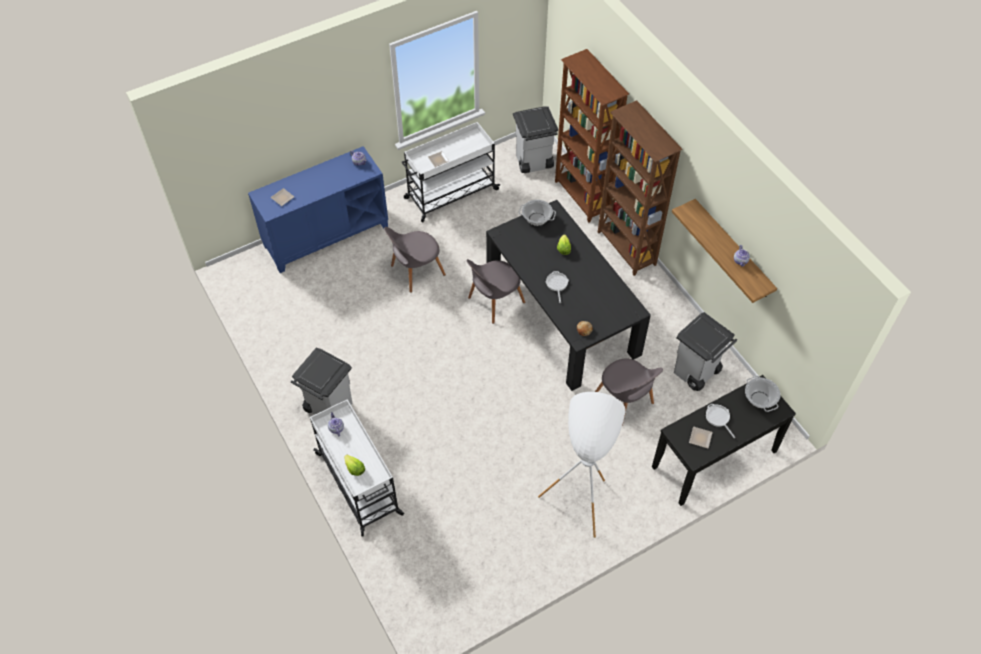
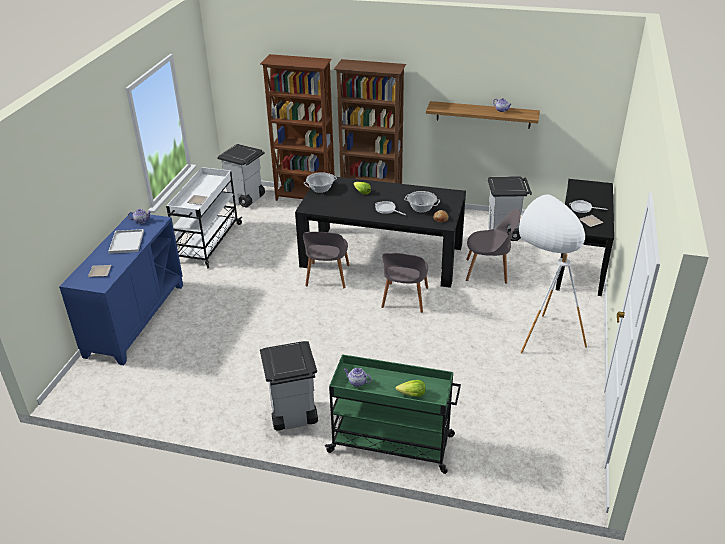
camera: 45 degrees left, 20 degrees down
white cart [310,399,404,537] -> green cart [325,354,461,474]
grey chair [384,227,446,293] -> grey chair moved to [381,253,428,313]
cooking pot [745,376,781,412] -> cooking pot moved to [404,191,440,213]
none -> white tray [108,229,144,254]

